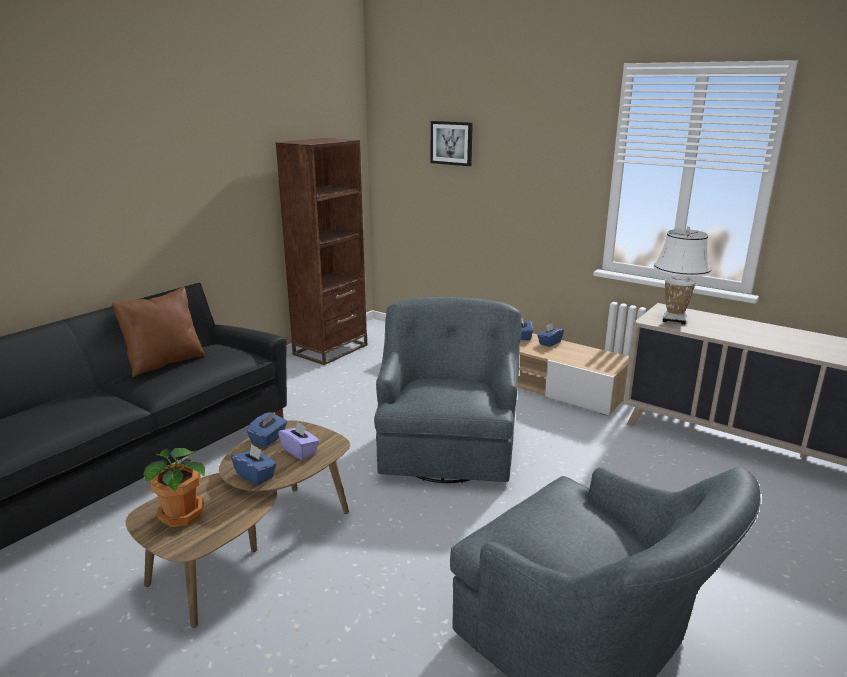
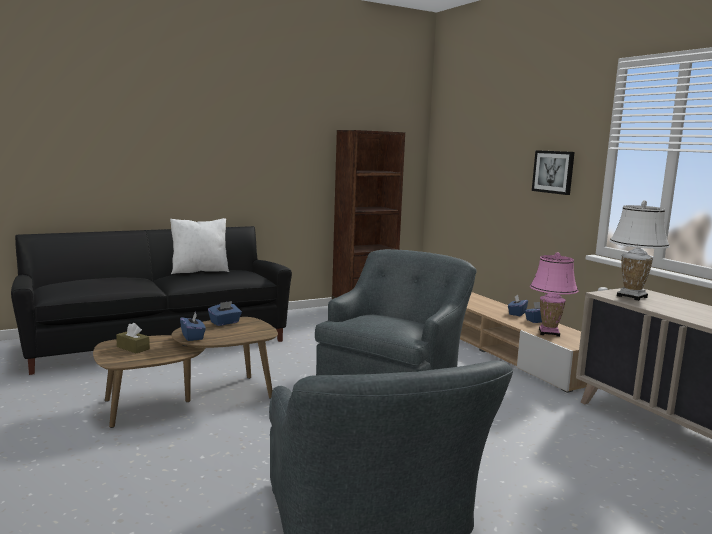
camera: 25 degrees right, 10 degrees down
brown pillow [112,287,206,377] -> white pillow [170,218,229,274]
potted plant [143,448,205,528] -> brown tissue box [116,323,150,353]
purple tissue box [278,421,320,460] -> none
picture [431,121,473,166] -> picture moved to [532,150,575,195]
none -> pink table lamp [530,252,578,337]

